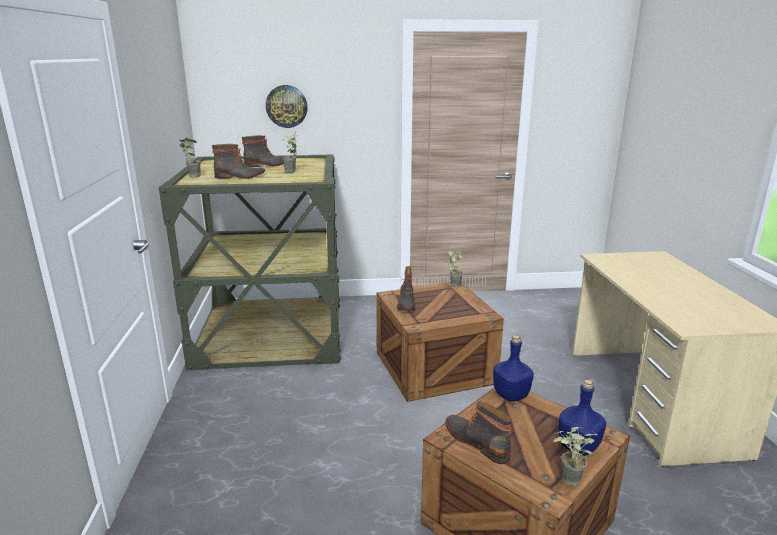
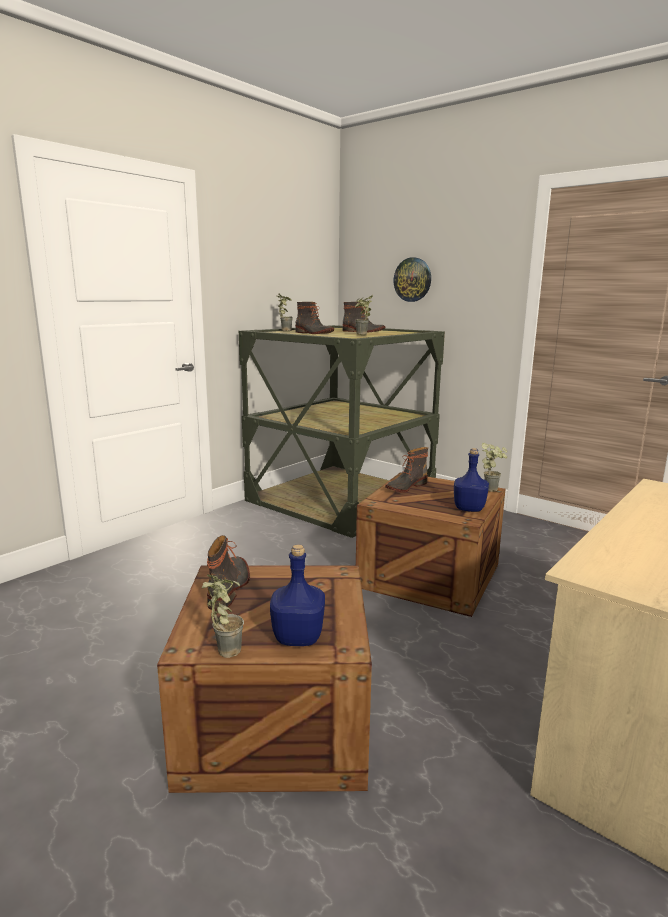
camera: 45 degrees right, 5 degrees down
blue bottle [493,335,534,401] -> blue bottle moved to [454,448,489,512]

